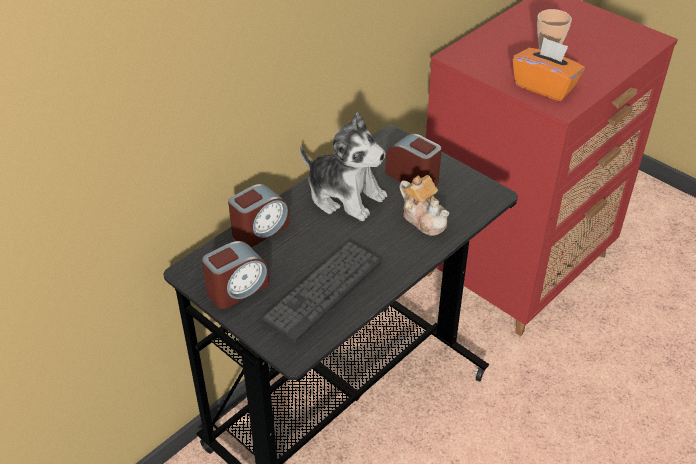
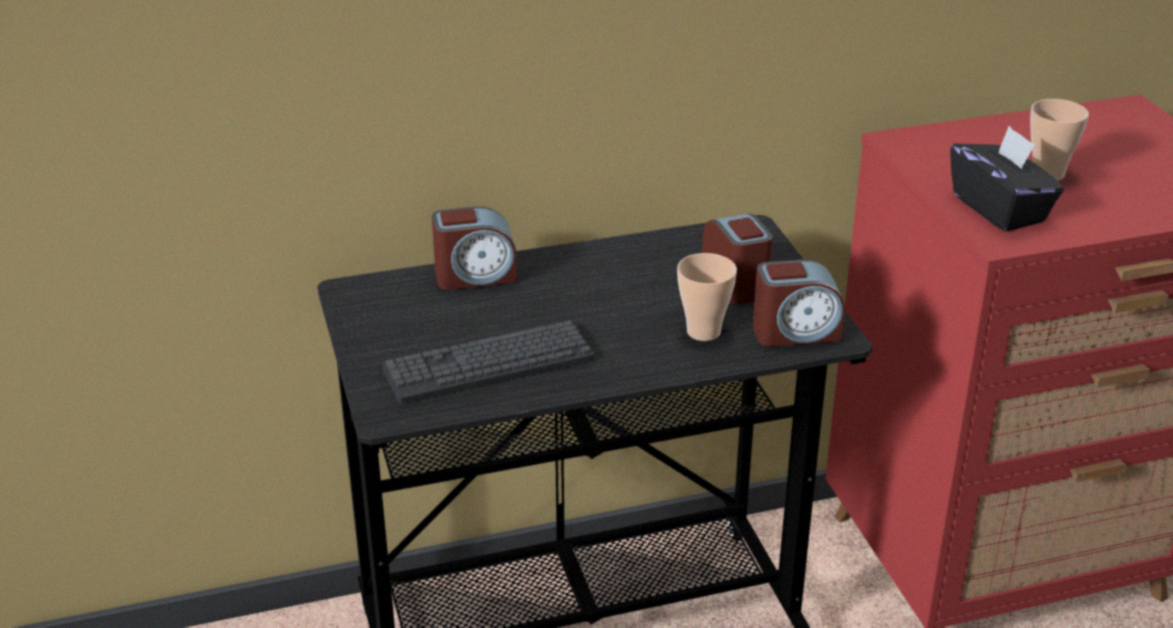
camera: 30 degrees right, 10 degrees down
alarm clock [202,241,269,309] -> alarm clock moved to [753,260,845,347]
plush toy [300,112,387,221] -> none
teapot [399,175,450,236] -> cup [677,253,737,341]
orange tissue box [513,37,585,101] -> black tissue box [950,126,1064,231]

